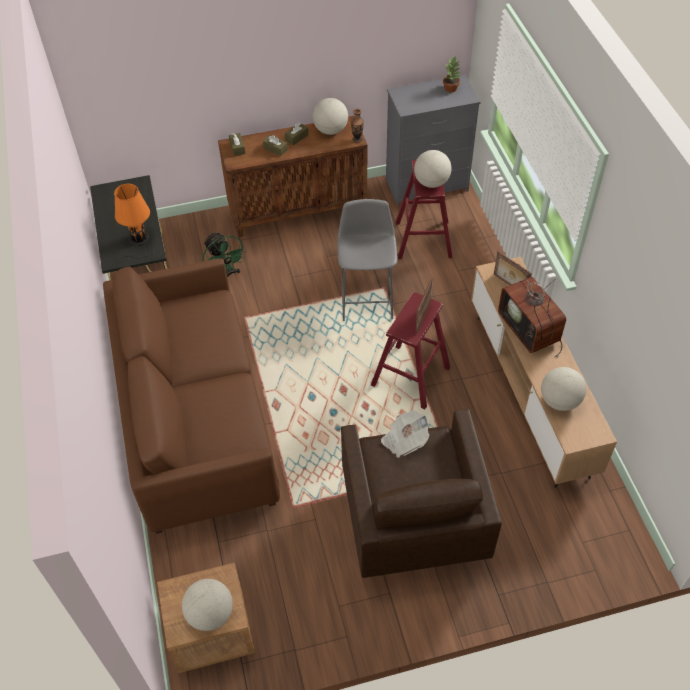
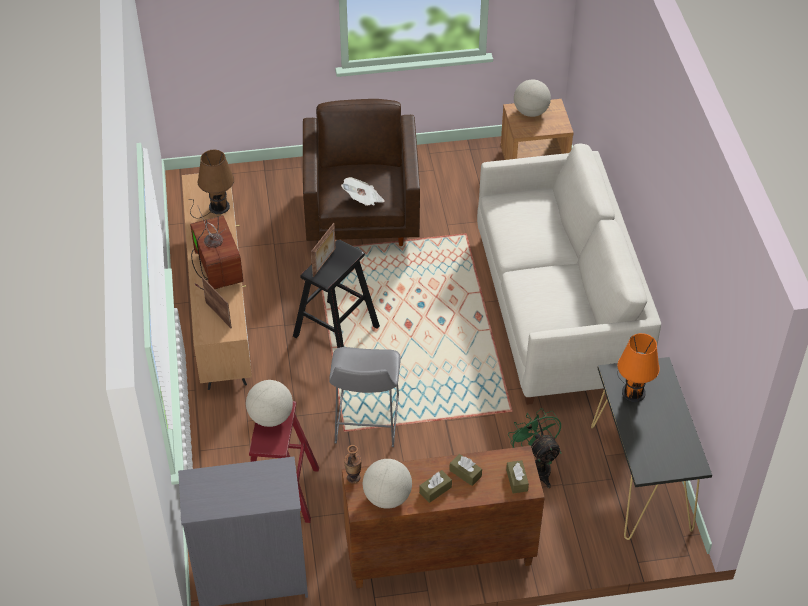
camera: 175 degrees left, 5 degrees down
brown sofa [103,258,280,534] -> white sofa [477,144,661,405]
red stool [371,292,450,409] -> black stool [293,240,380,348]
potted plant [443,56,461,93] -> none
globe [541,367,586,411] -> brown table lamp [189,150,234,219]

